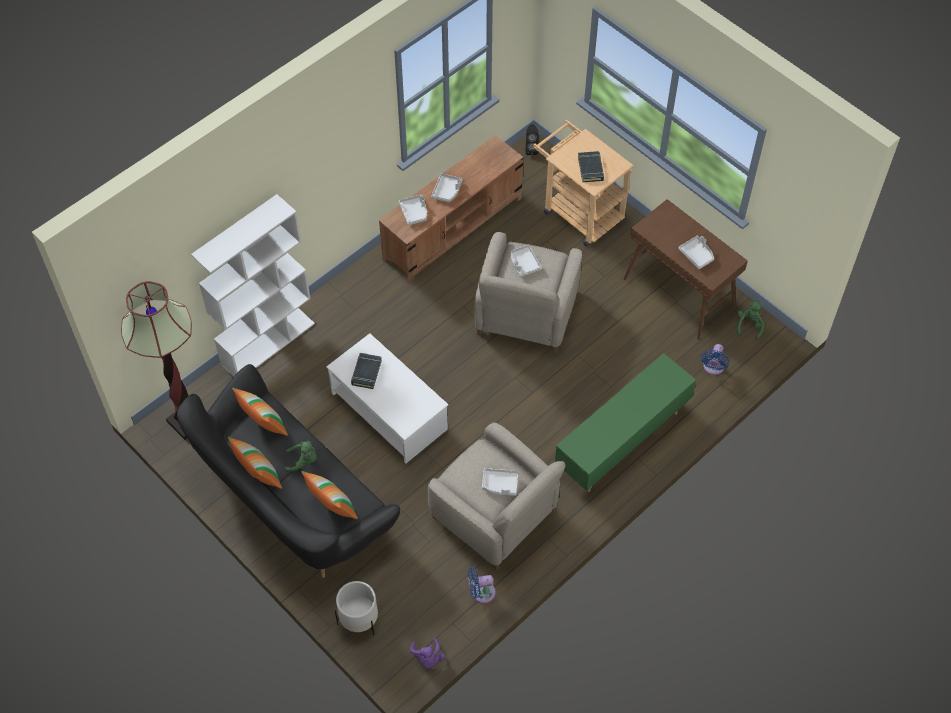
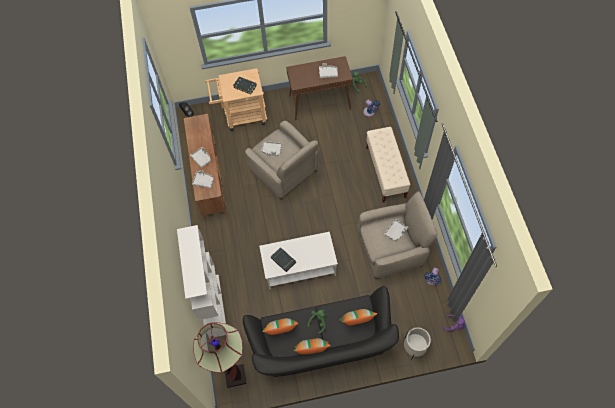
camera: 55 degrees left, 5 degrees up
green tv stand [555,353,696,492] -> beige bench [366,127,411,203]

